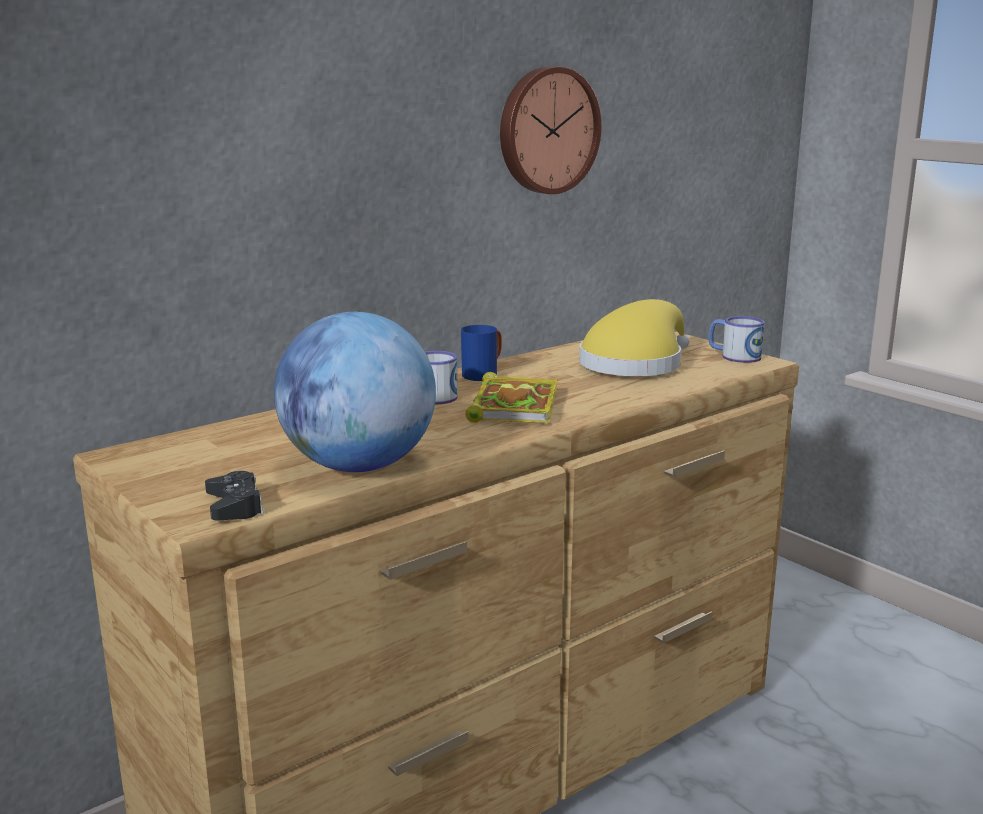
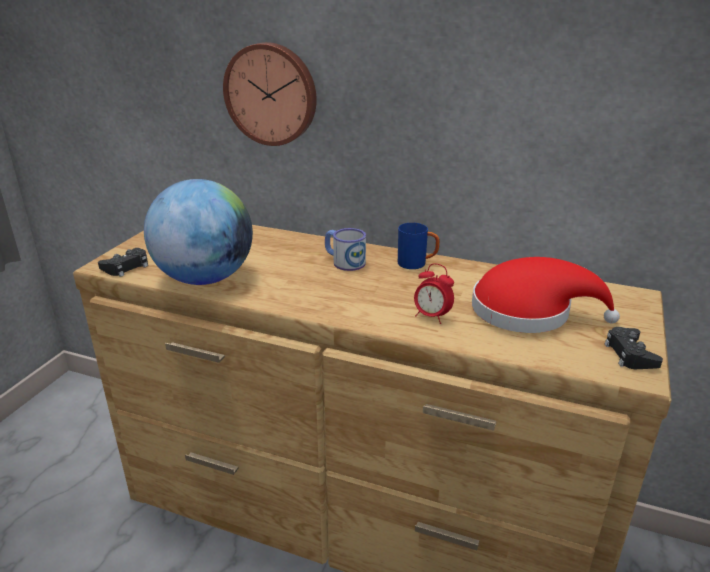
camera: 60 degrees right, 10 degrees up
book [465,372,558,423] -> none
wall clock [500,67,602,194] -> wall clock moved to [223,42,317,146]
yellow hat [579,299,689,376] -> red hat [472,257,620,333]
mug [708,316,765,363] -> black game controller [605,327,663,369]
none -> alarm clock [414,263,454,324]

